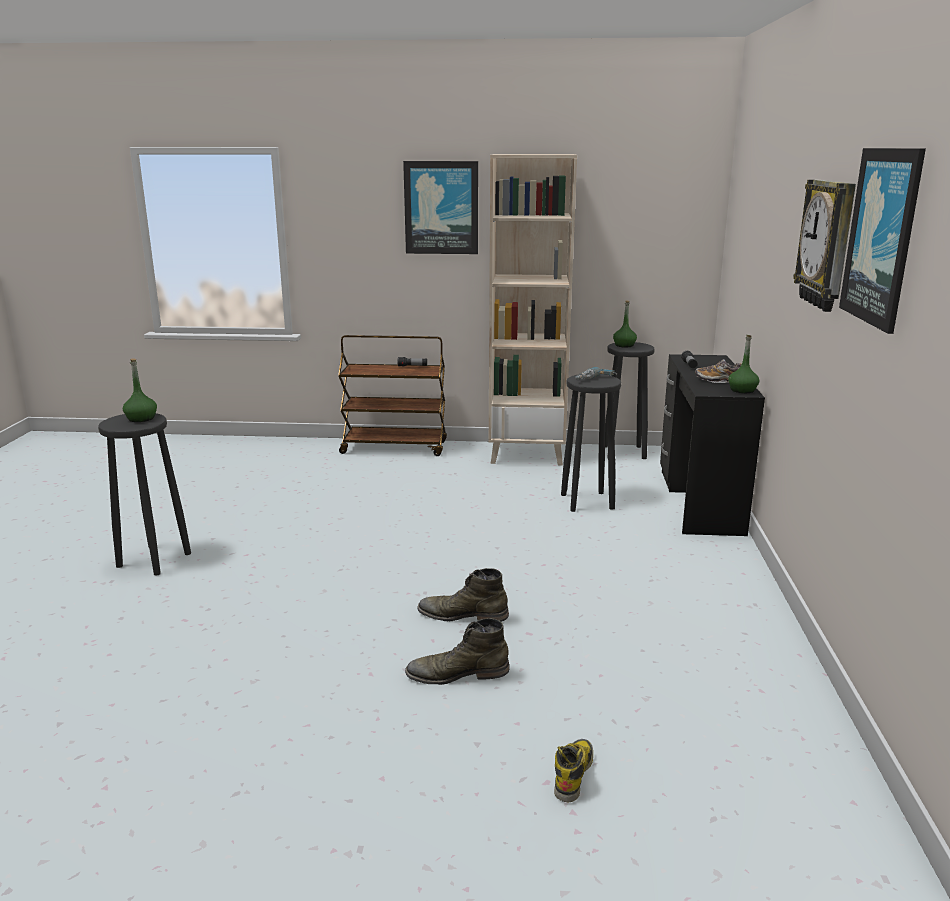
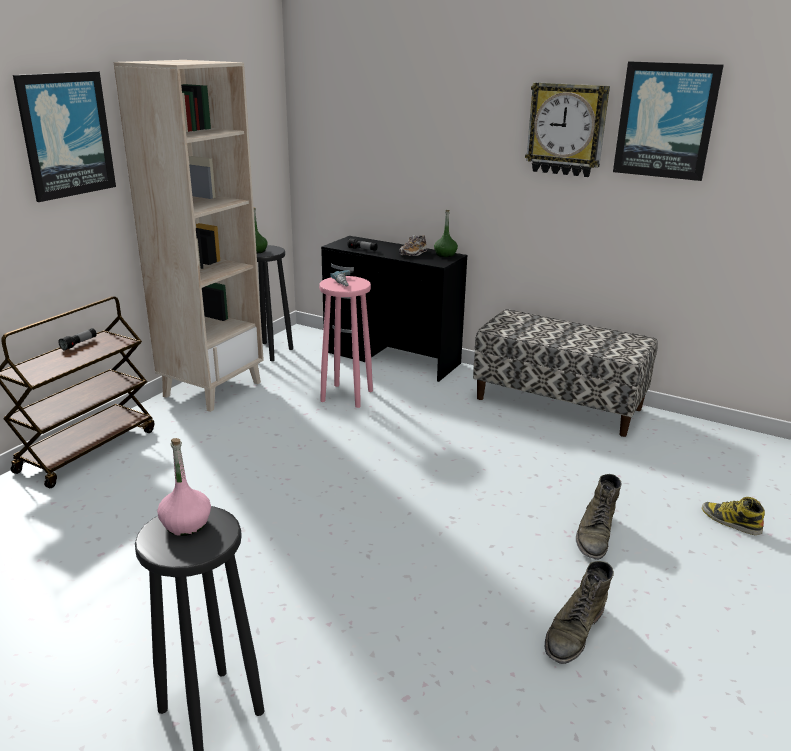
camera: 65 degrees left, 5 degrees up
green bottle [123,358,157,422] -> pink bottle [157,438,211,536]
green boot [417,568,509,622] -> green boot moved to [545,561,614,664]
black stool [561,374,621,512] -> pink stool [319,276,373,408]
none -> bench [473,309,658,437]

